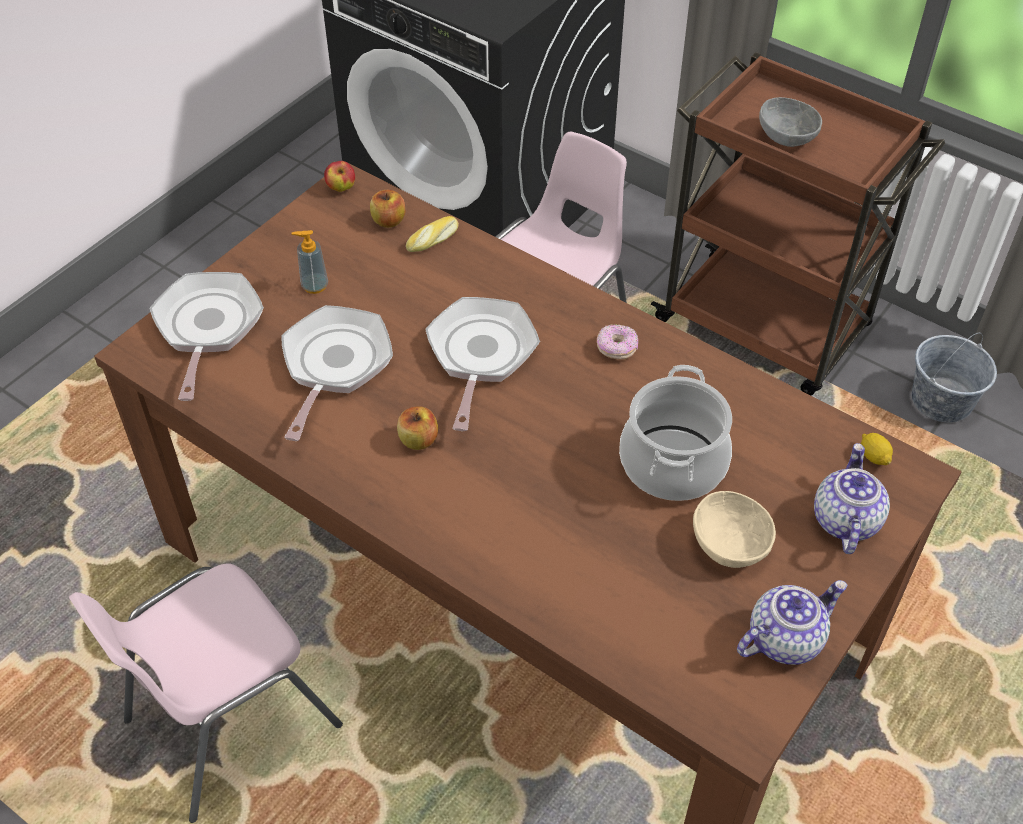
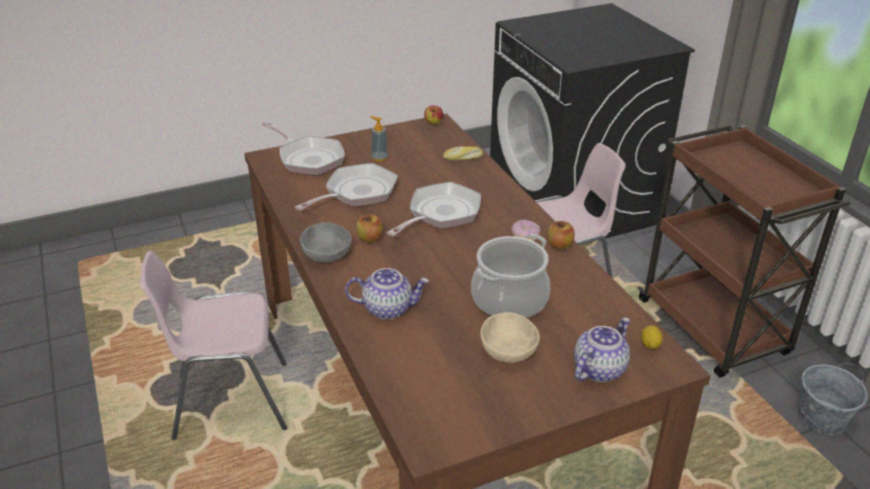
camera: 30 degrees right, 15 degrees down
frying pan [149,272,264,401] -> frying pan turned 105 degrees clockwise [262,122,345,175]
apple [370,190,405,228] -> apple moved to [548,221,575,250]
teapot [737,580,847,665] -> teapot moved to [345,268,429,320]
grey bowl [759,97,822,147] -> grey bowl moved to [300,222,352,262]

